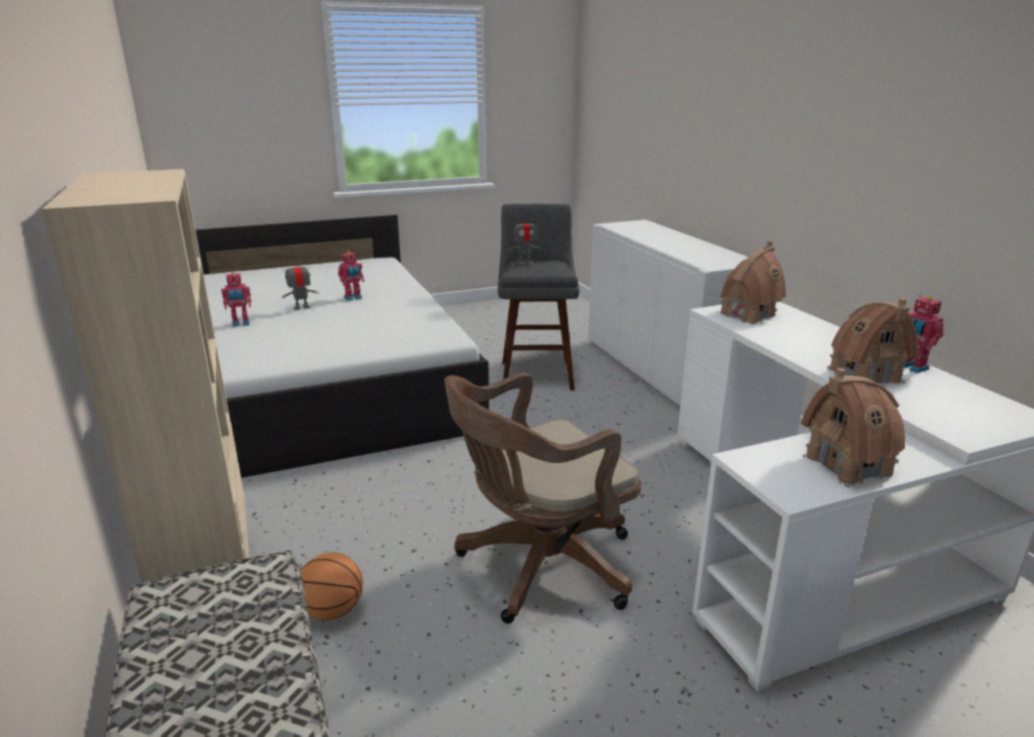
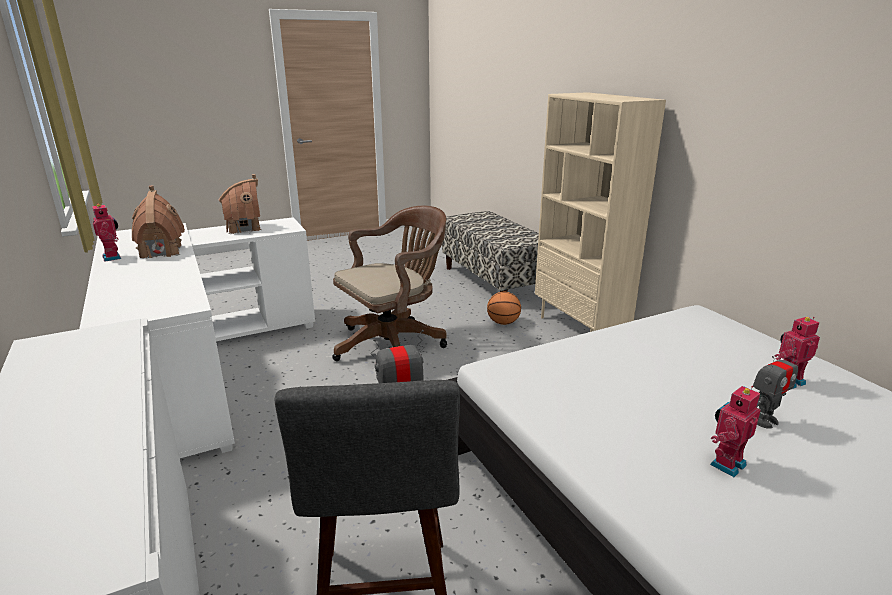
camera: 175 degrees right, 0 degrees up
toy house [720,240,786,325] -> none

